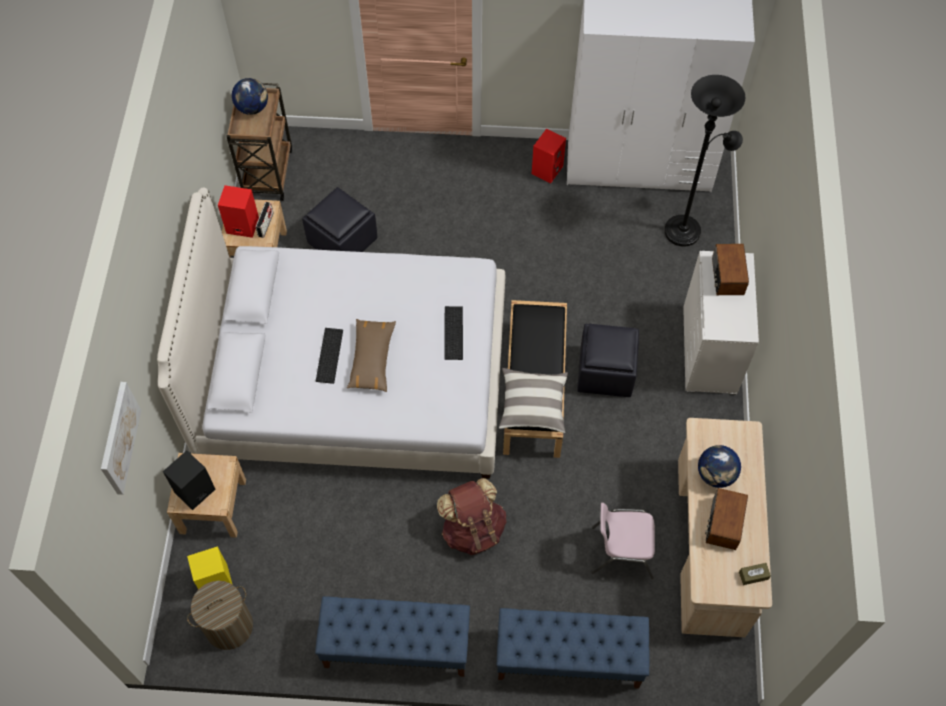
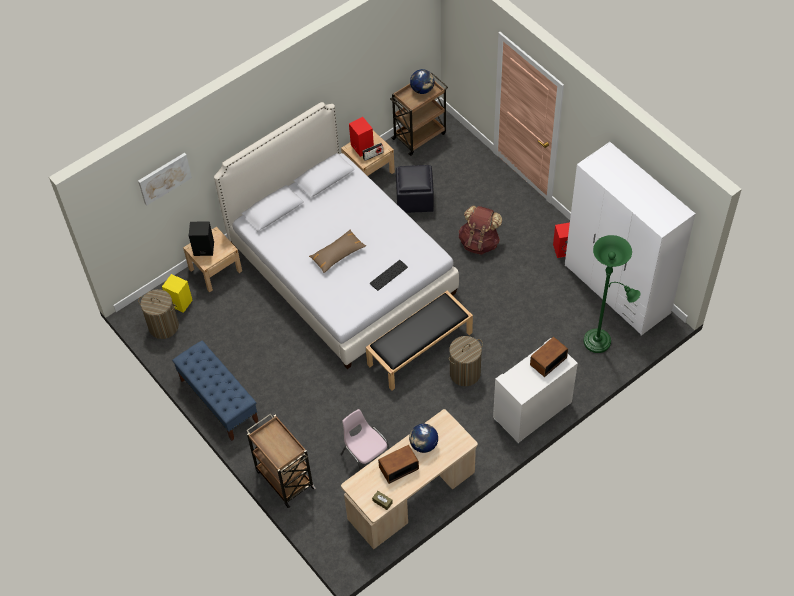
camera: 50 degrees right, 5 degrees down
keyboard [316,328,343,384] -> none
brown backpack [437,478,507,555] -> brown backpack moved to [459,206,502,255]
blue bench [497,608,649,689] -> brown cart [246,413,316,508]
pillow [499,368,568,433] -> none
black ottoman [577,324,639,397] -> laundry basket [449,336,483,386]
black floor lamp [664,75,745,247] -> green floor lamp [583,235,641,353]

